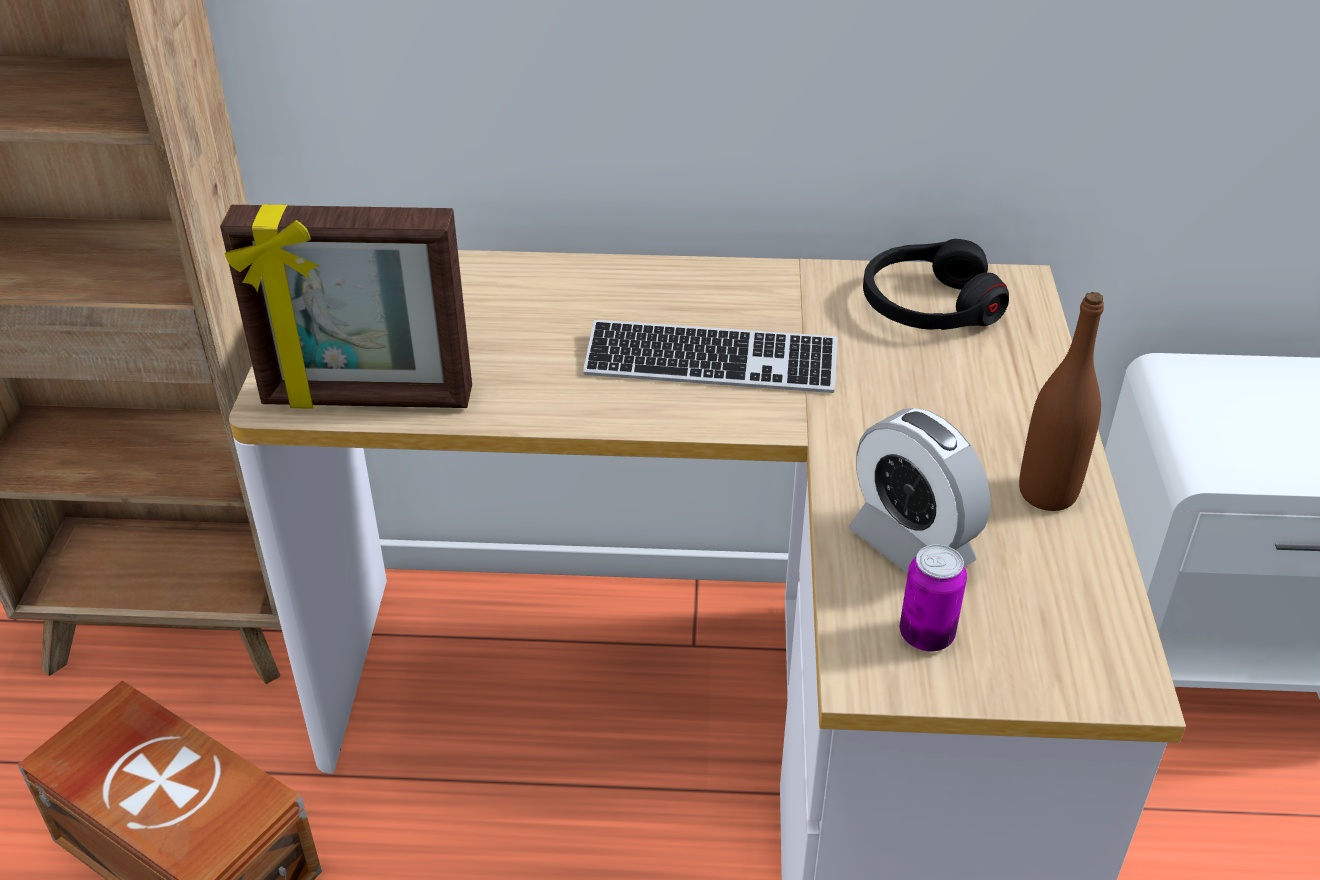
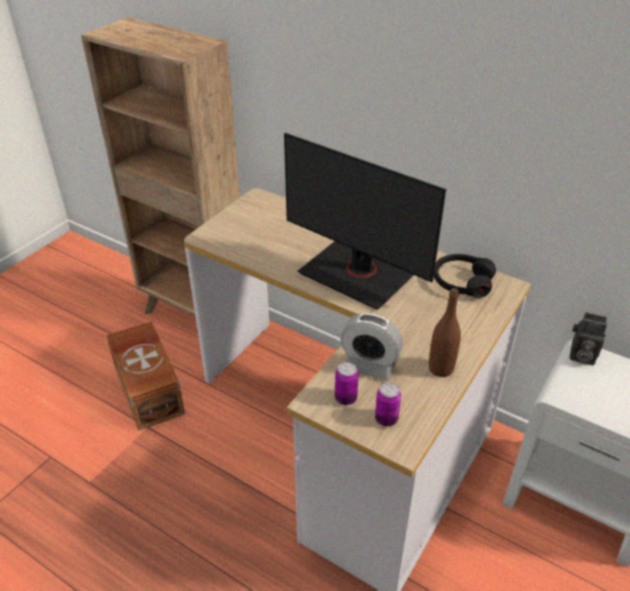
camera: 30 degrees right, 0 degrees up
picture frame [220,205,472,409] -> none
keyboard [583,320,837,393] -> monitor [284,133,446,310]
alarm clock [849,408,991,574] -> alarm clock turned 60 degrees counterclockwise [341,313,403,381]
none -> can [375,383,401,426]
none -> camera [570,312,607,365]

